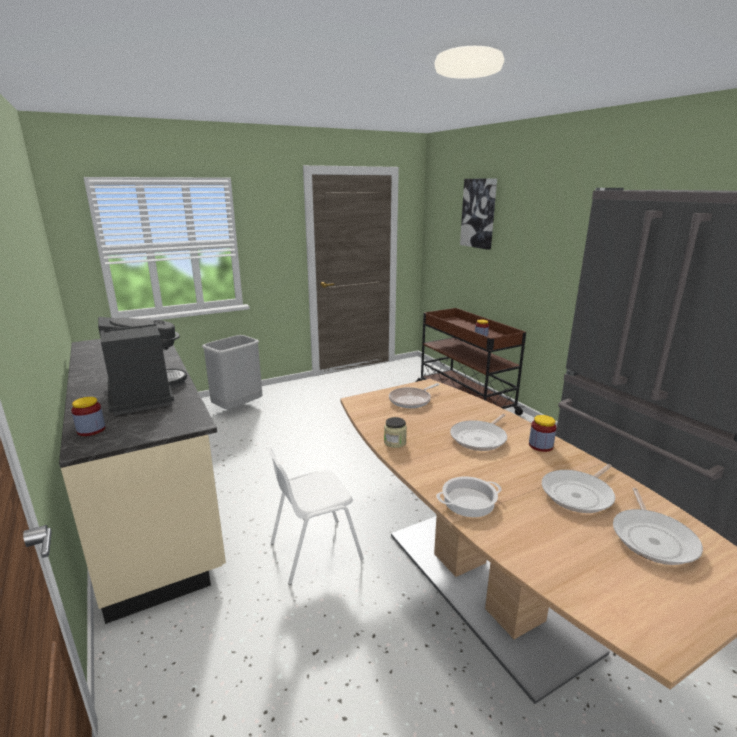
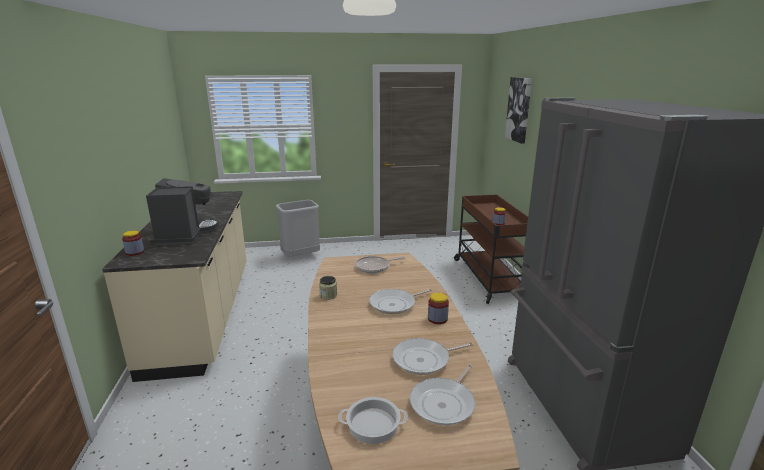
camera: 20 degrees right, 0 degrees up
white chair [266,446,364,585] -> none
cooking pot [436,476,502,517] -> cooking pot moved to [338,397,408,444]

